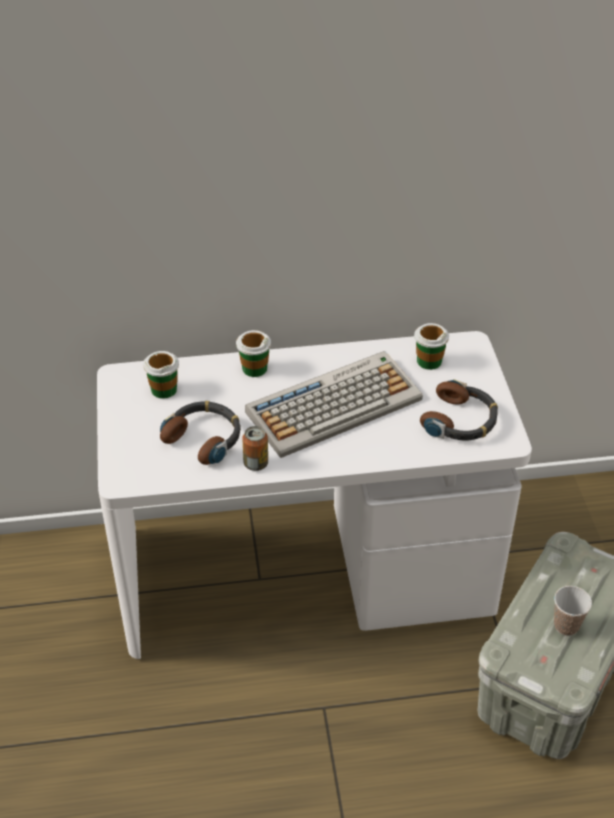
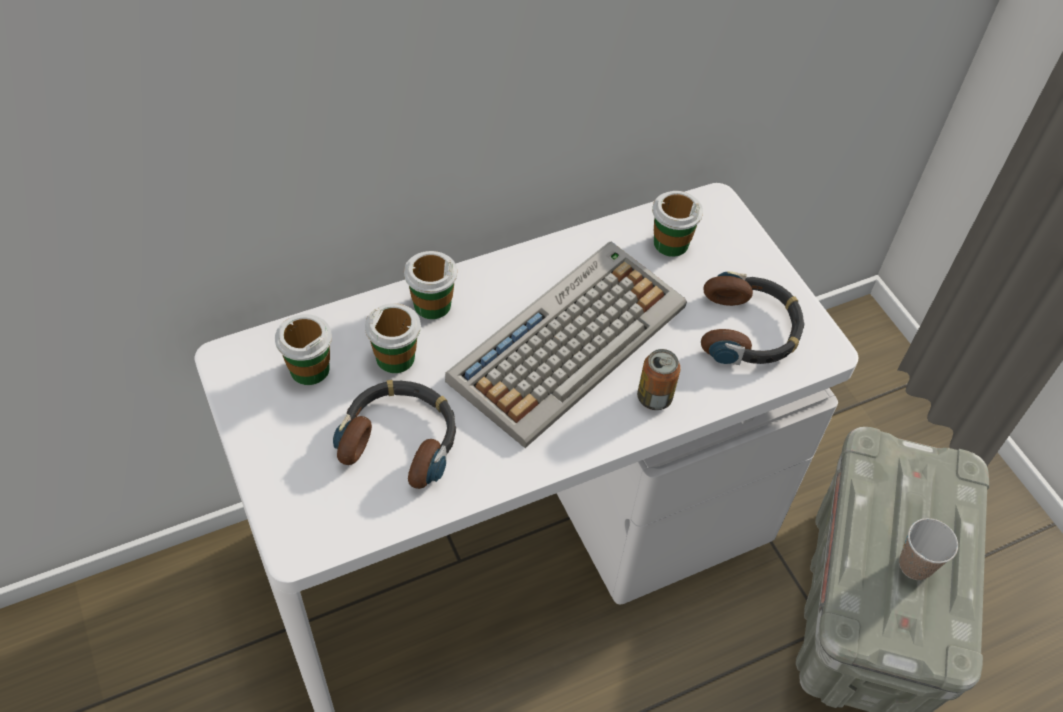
camera: 20 degrees left, 10 degrees up
can [242,426,268,471] -> can moved to [637,349,681,410]
none -> cup [365,303,421,373]

